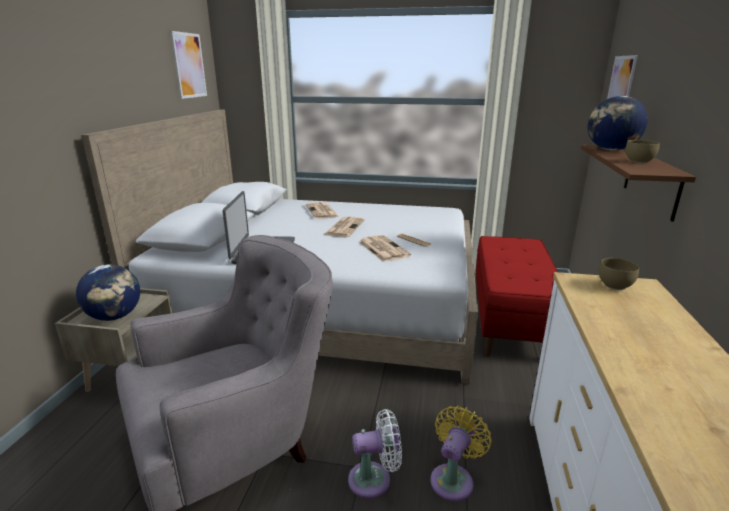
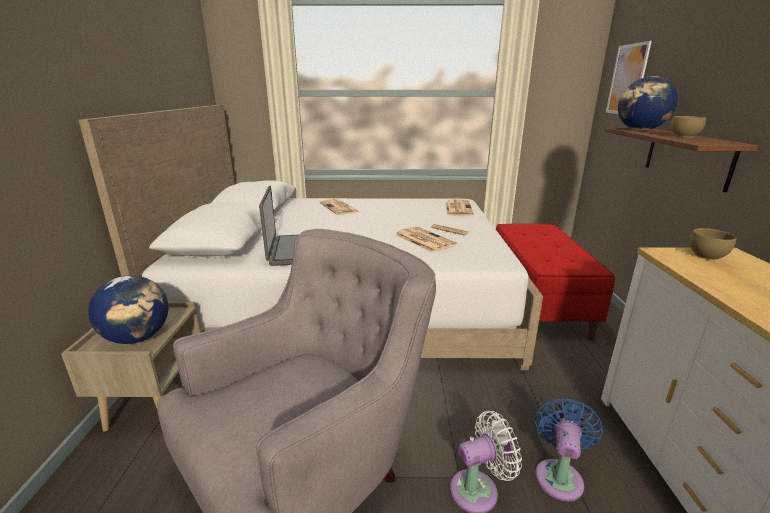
camera: 10 degrees left, 0 degrees up
picture [170,31,207,99] -> none
newspaper [324,217,365,237] -> newspaper moved to [446,199,474,216]
yellow fan [430,406,492,501] -> blue fan [535,397,603,501]

